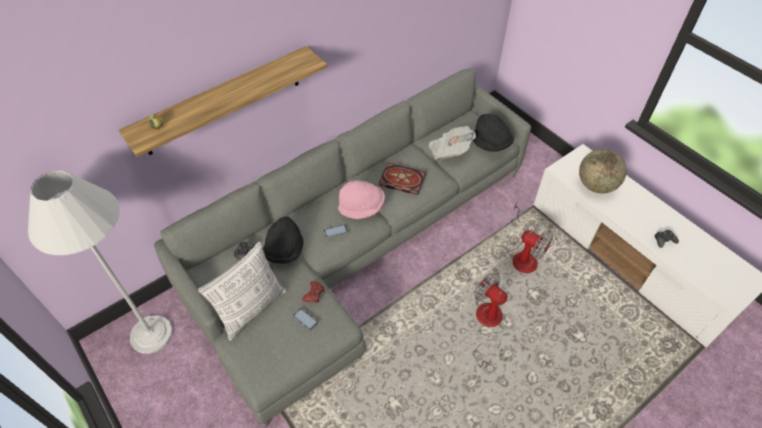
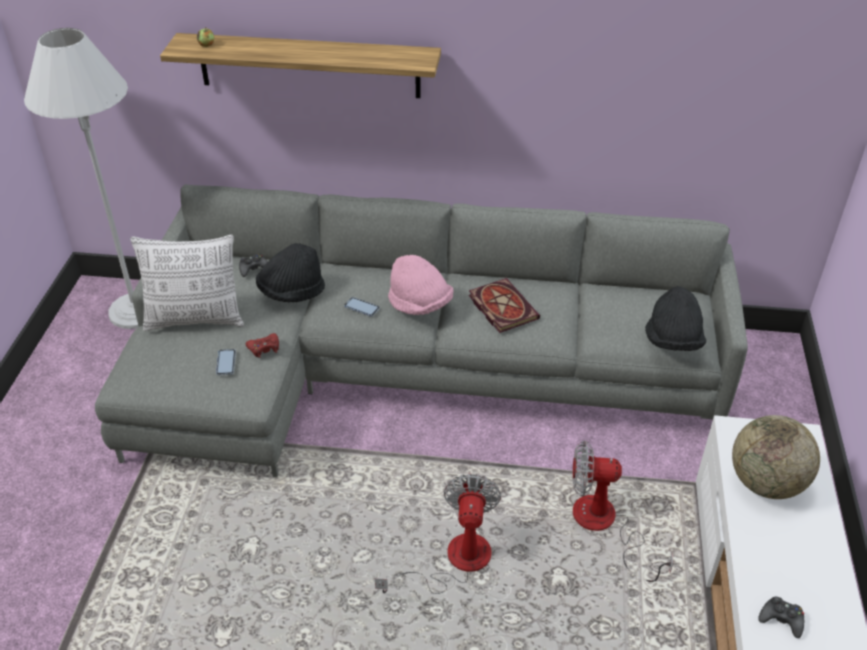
camera: 45 degrees right, 10 degrees down
newspaper [429,126,476,160] -> none
fan [507,201,553,273] -> fan turned 105 degrees clockwise [573,441,673,582]

